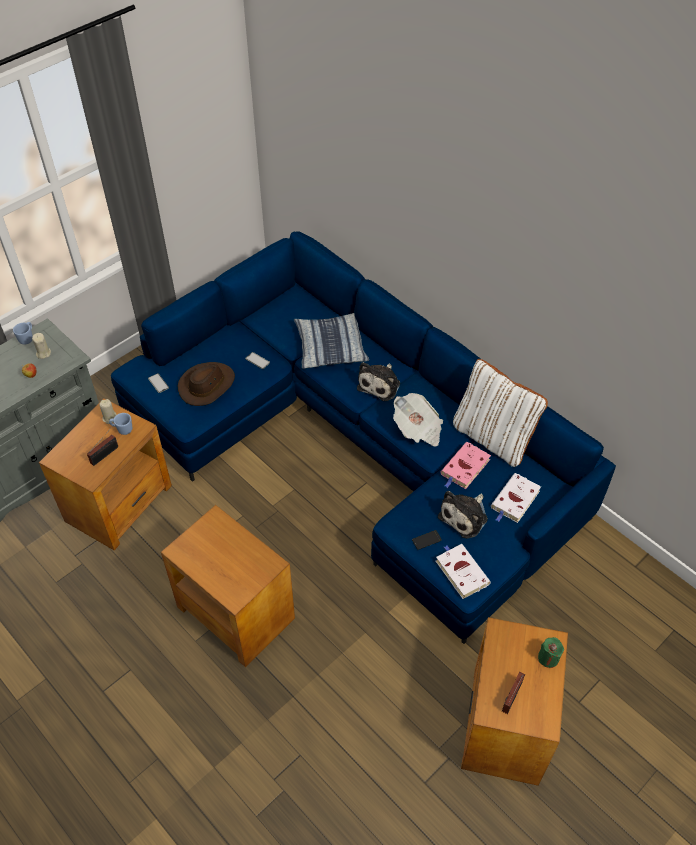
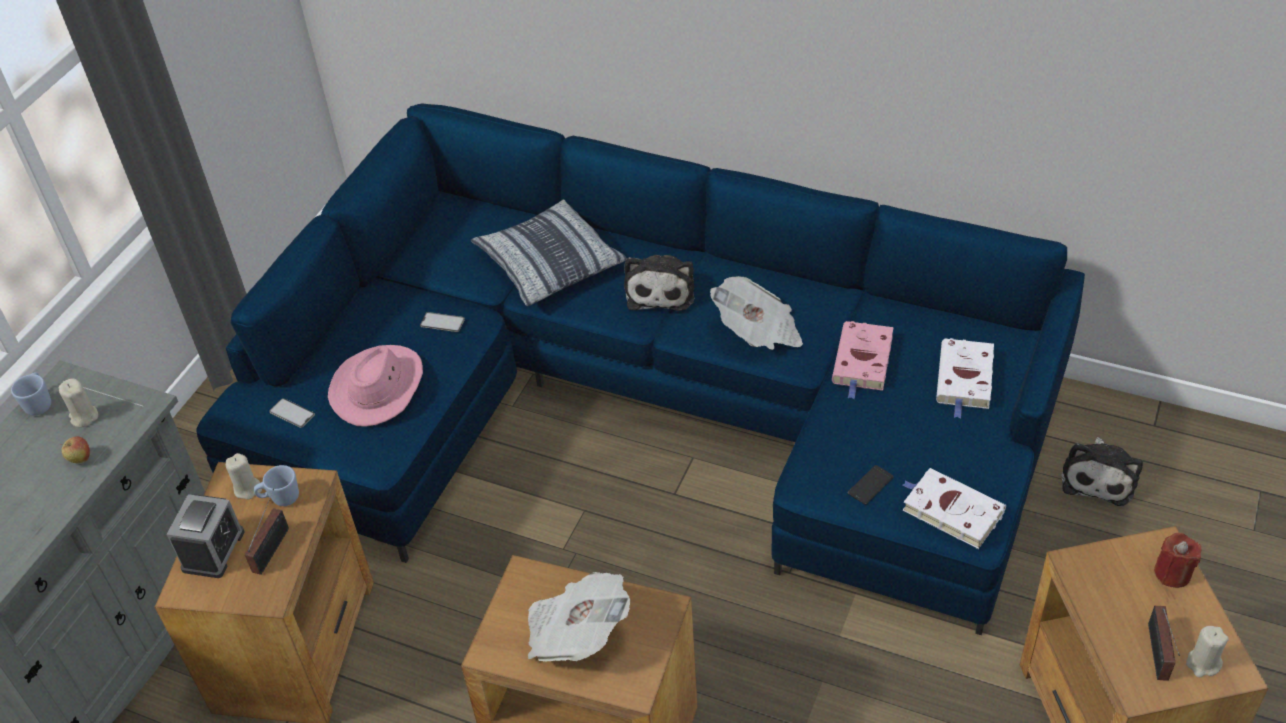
camera: 20 degrees left, 5 degrees down
brown hat [178,362,235,406] -> pink hat [328,345,423,427]
plush toy [438,491,488,539] -> plush toy moved to [1061,437,1143,506]
white pillow [453,359,548,467] -> none
green candle [538,637,564,668] -> red candle [1154,533,1201,588]
none -> alarm clock [167,494,244,578]
none -> newspaper [528,572,630,662]
none -> beige candle [1186,626,1229,677]

